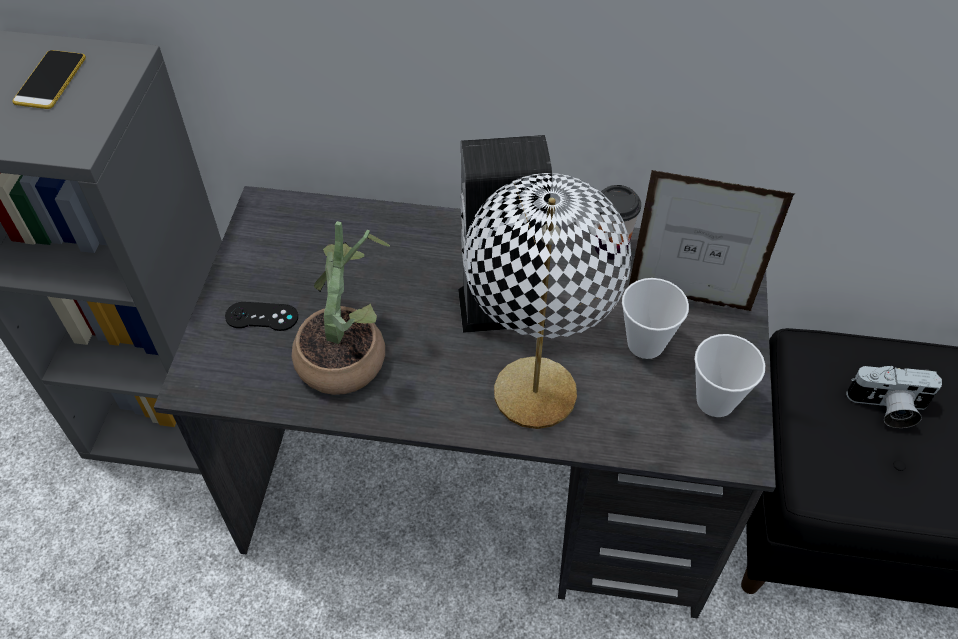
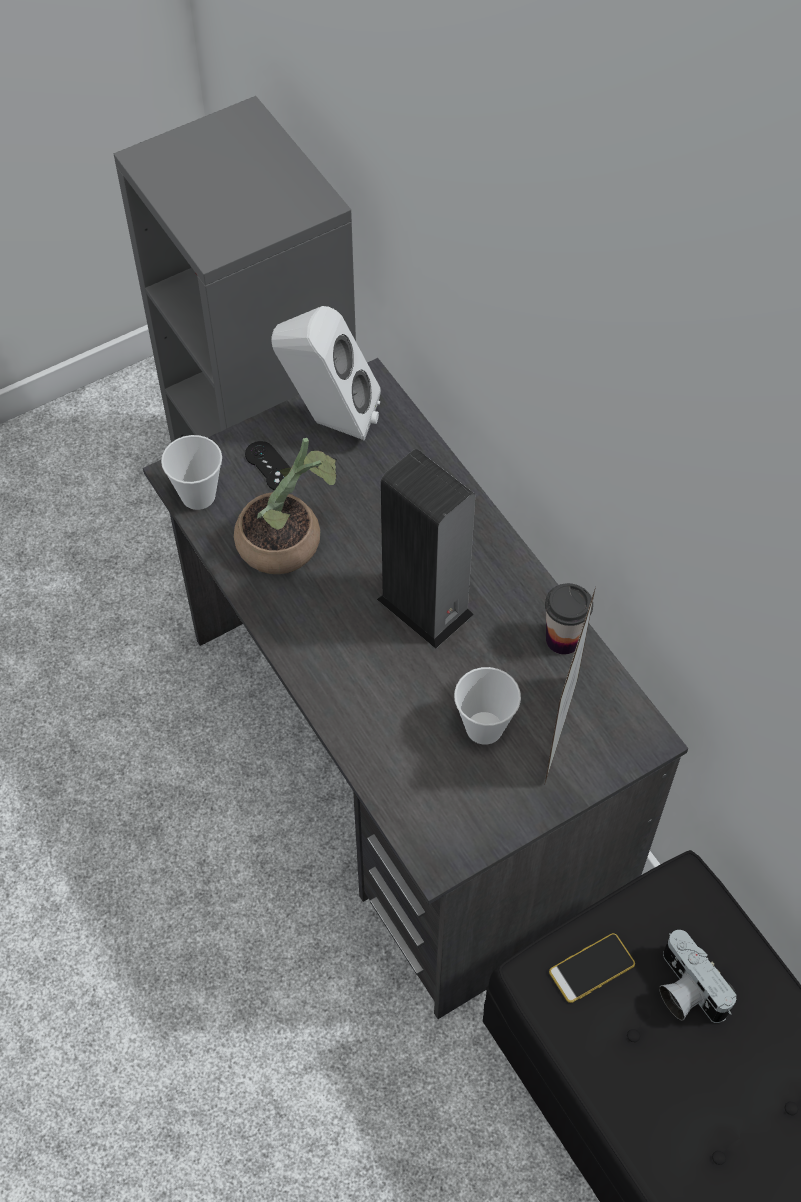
camera: 50 degrees right, 5 degrees up
phone [12,50,86,109] -> phone moved to [549,933,635,1003]
white table lamp [464,173,631,429] -> none
picture frame [629,170,795,311] -> picture frame turned 45 degrees clockwise [544,587,596,786]
cup [694,334,765,417] -> cup moved to [161,435,222,510]
none -> white speaker [271,306,381,441]

